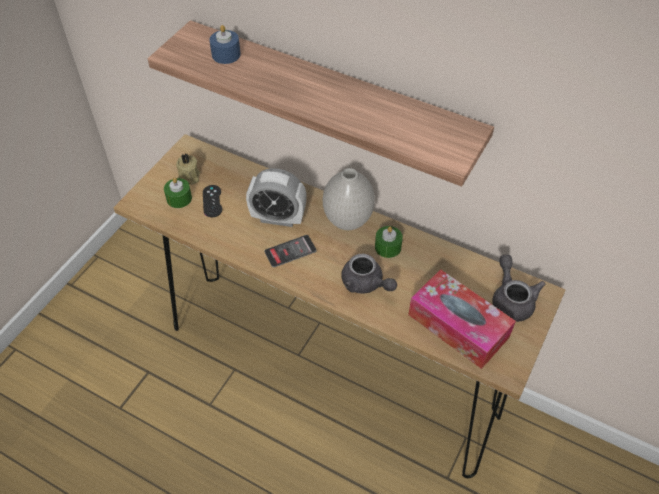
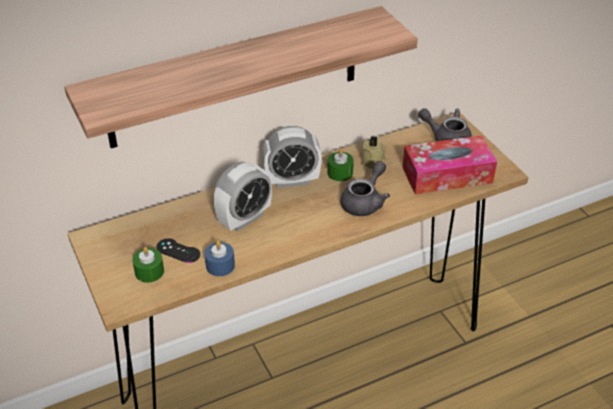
camera: 55 degrees left, 10 degrees down
beige candle [176,154,200,185] -> beige candle moved to [361,136,386,169]
blue candle [209,25,241,64] -> blue candle moved to [205,241,235,276]
phone [265,235,316,267] -> none
white vase [323,168,375,230] -> alarm clock [262,126,322,188]
grey teapot [341,254,397,294] -> grey teapot turned 45 degrees counterclockwise [340,161,390,216]

